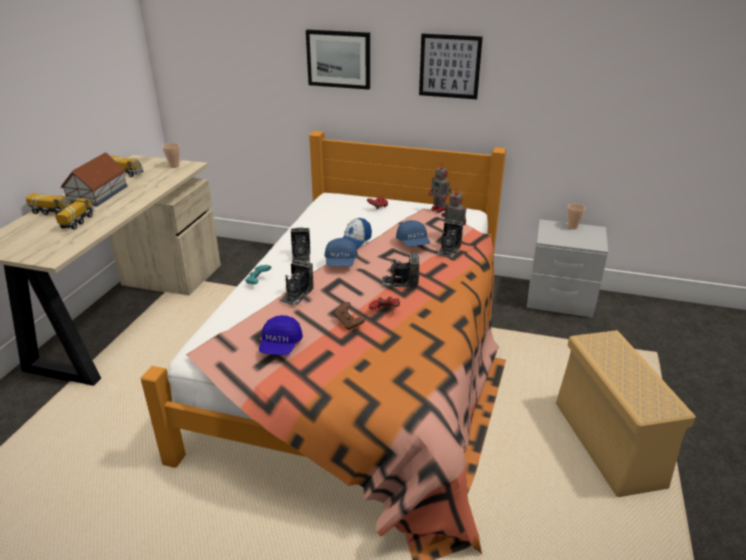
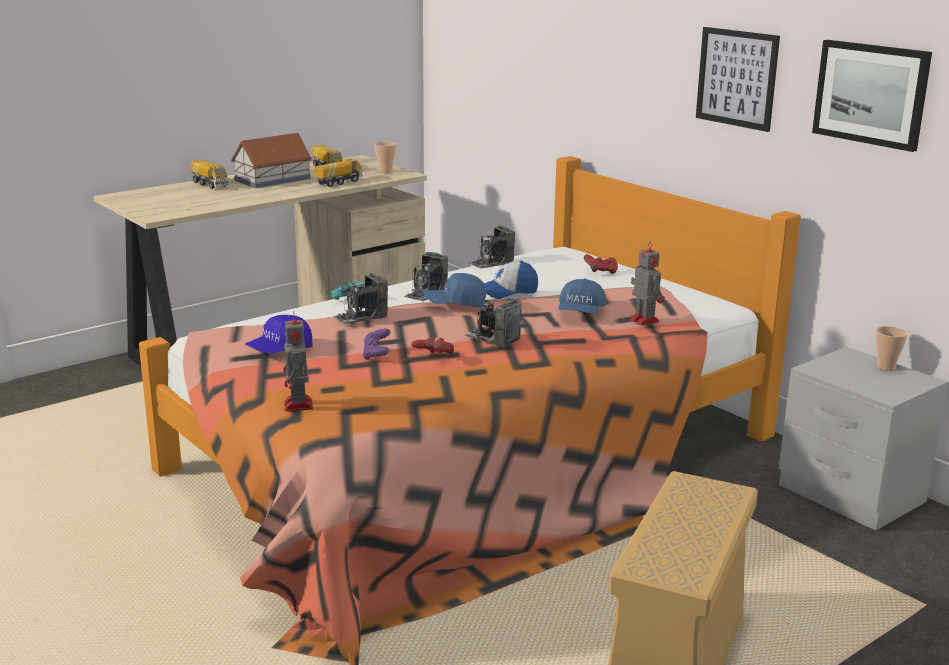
camera: 35 degrees right, 10 degrees down
toy truck [55,198,95,230] -> toy truck moved to [315,158,363,187]
picture [306,29,370,90] -> picture moved to [812,40,932,152]
blue cap [325,238,358,266] -> blue cap turned 45 degrees clockwise [423,273,486,307]
brown game controller [334,302,365,330] -> purple game controller [363,329,391,360]
toy robot [429,163,452,213] -> toy robot moved to [283,311,313,411]
camera [437,220,463,258] -> camera moved to [469,225,515,268]

